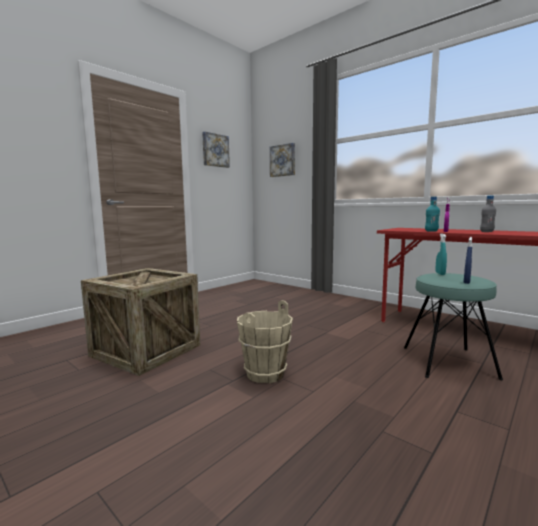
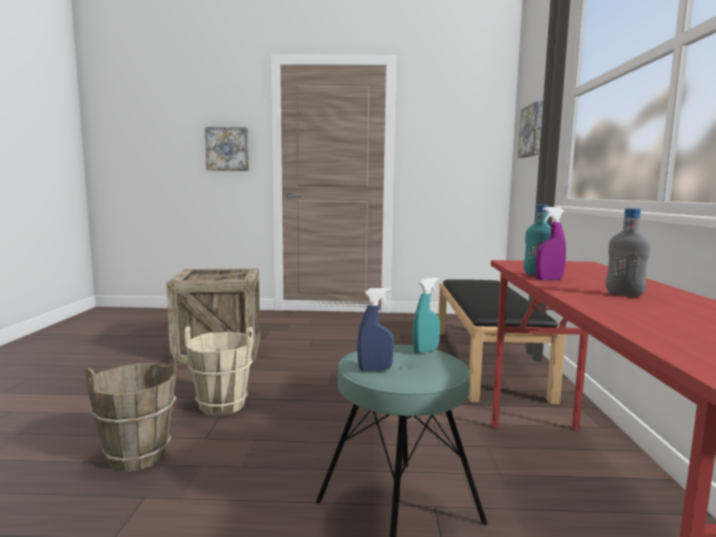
camera: 50 degrees right, 0 degrees up
picture [202,132,230,168] -> picture moved to [205,127,249,171]
none -> brown bucket [85,351,177,472]
none -> black bench [438,279,566,404]

